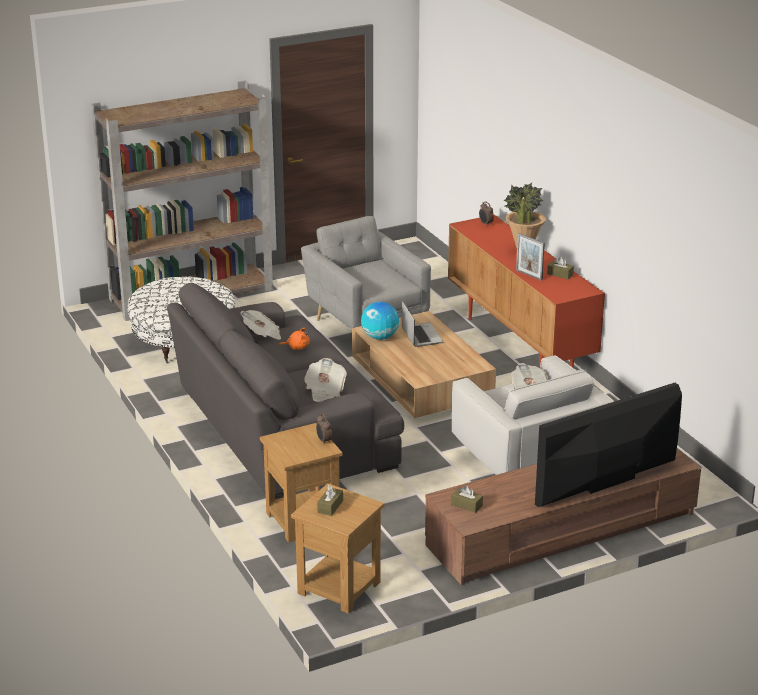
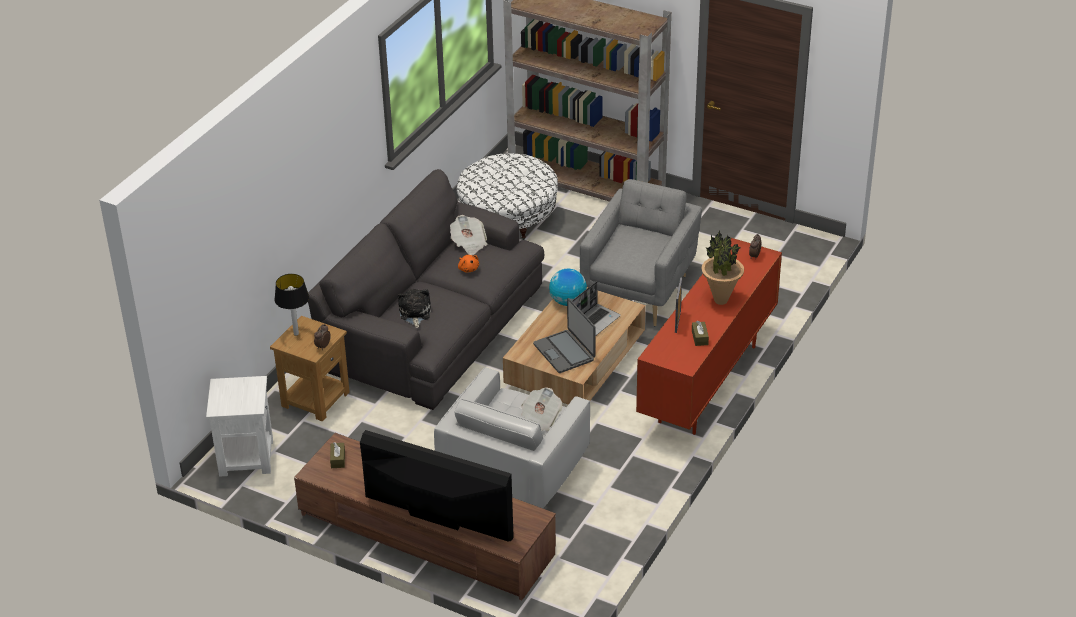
camera: 55 degrees right, 10 degrees up
brown side table [291,483,385,613] -> white side table [206,376,273,477]
newspaper [304,358,347,402] -> plush toy [398,289,431,328]
brown tissue box [317,485,343,516] -> none
none -> table lamp [274,274,309,336]
none -> laptop [533,298,596,373]

